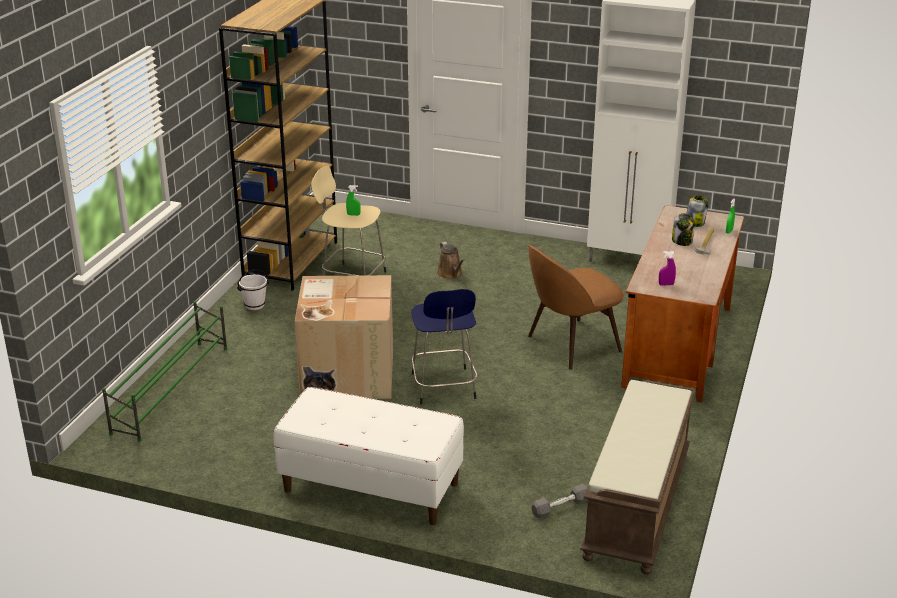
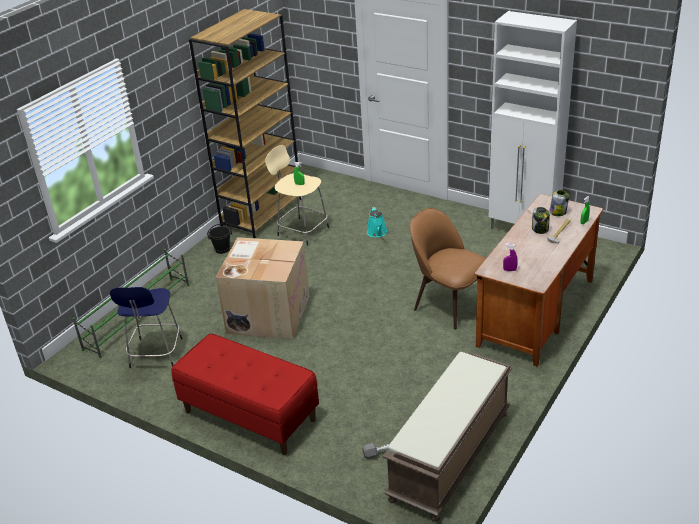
camera: 15 degrees right, 5 degrees up
white bucket [237,269,269,310] -> black bucket [207,224,232,254]
white bench [274,387,464,525] -> red bench [171,333,319,455]
blue stool [411,289,478,404] -> blue stool moved to [110,287,183,368]
brown watering can [437,242,465,279] -> turquoise watering can [367,207,387,237]
brown chair [528,244,624,370] -> brown chair turned 60 degrees clockwise [410,208,486,330]

